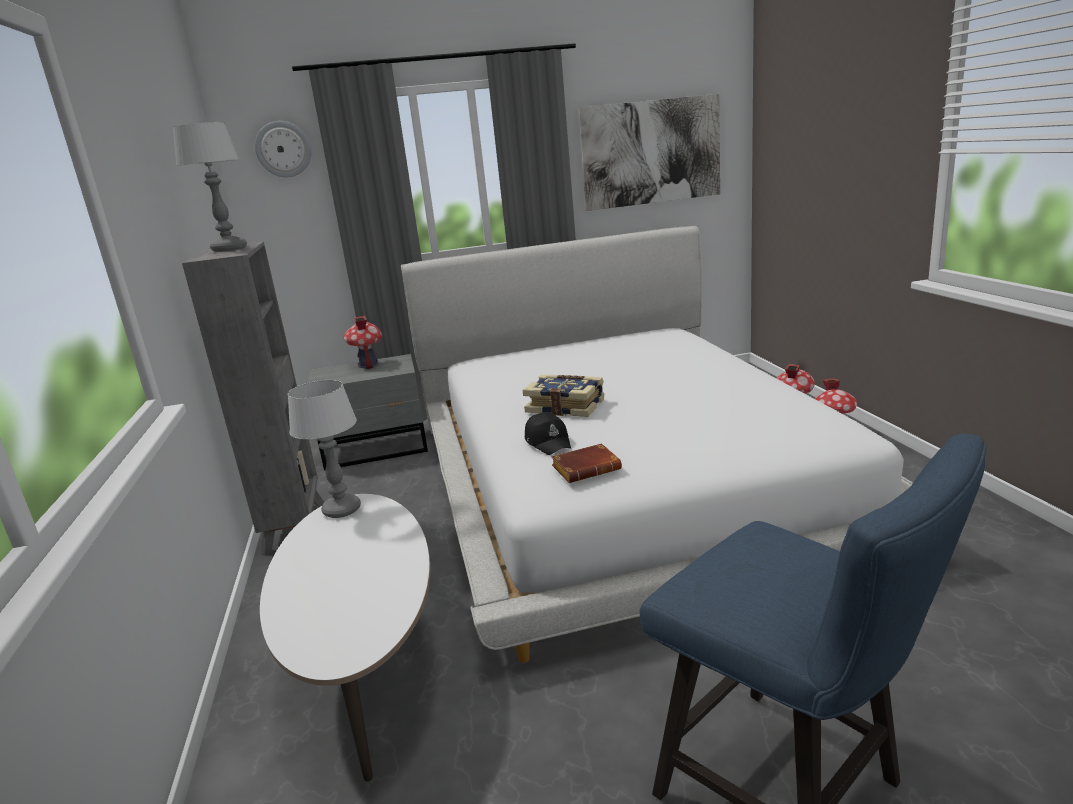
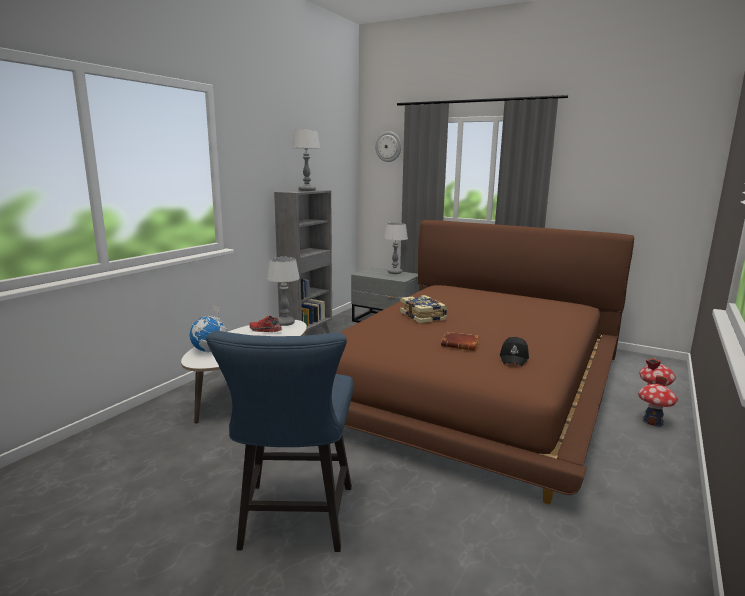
camera: 40 degrees right, 5 degrees down
toy house [343,316,382,369] -> table lamp [384,223,408,274]
white bed [401,226,966,663] -> brown bed [336,220,634,504]
black cap [525,412,571,455] -> black cap moved to [500,337,529,366]
brown book [551,443,622,483] -> brown book moved to [441,332,480,351]
picture [578,94,720,211] -> none
none -> globe [189,305,227,353]
none -> red shoe [249,316,282,332]

